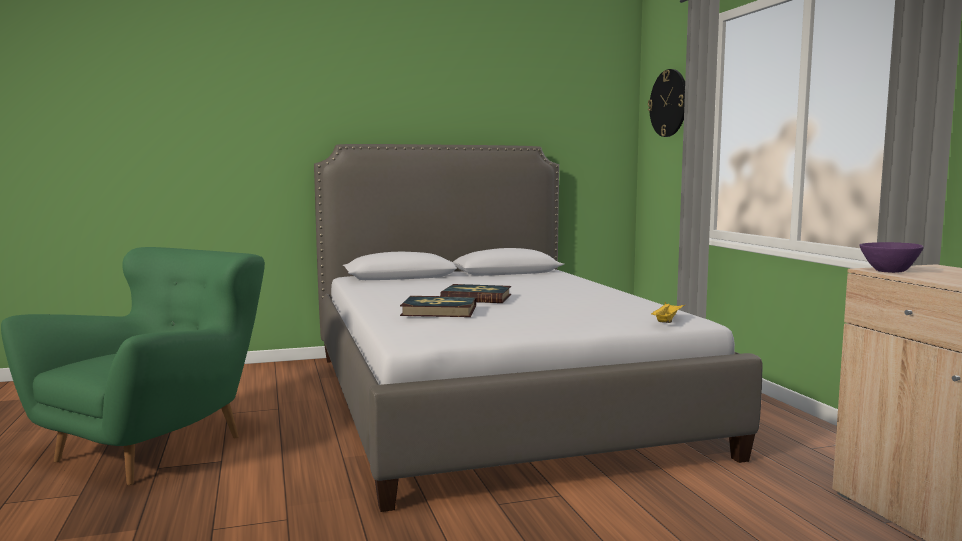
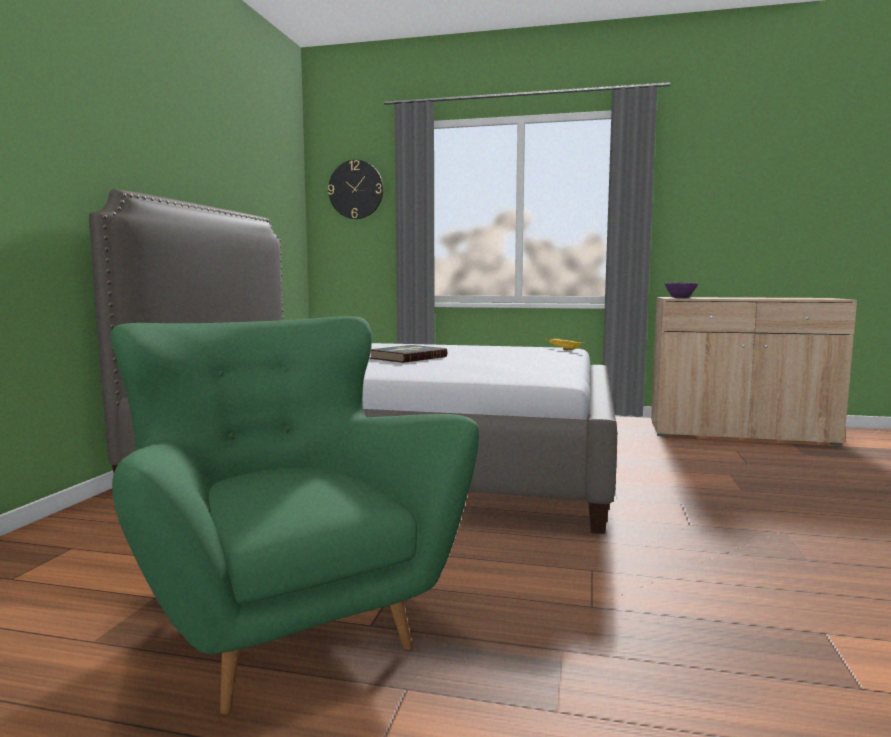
camera: 60 degrees left, 0 degrees up
book [400,296,476,317] -> none

